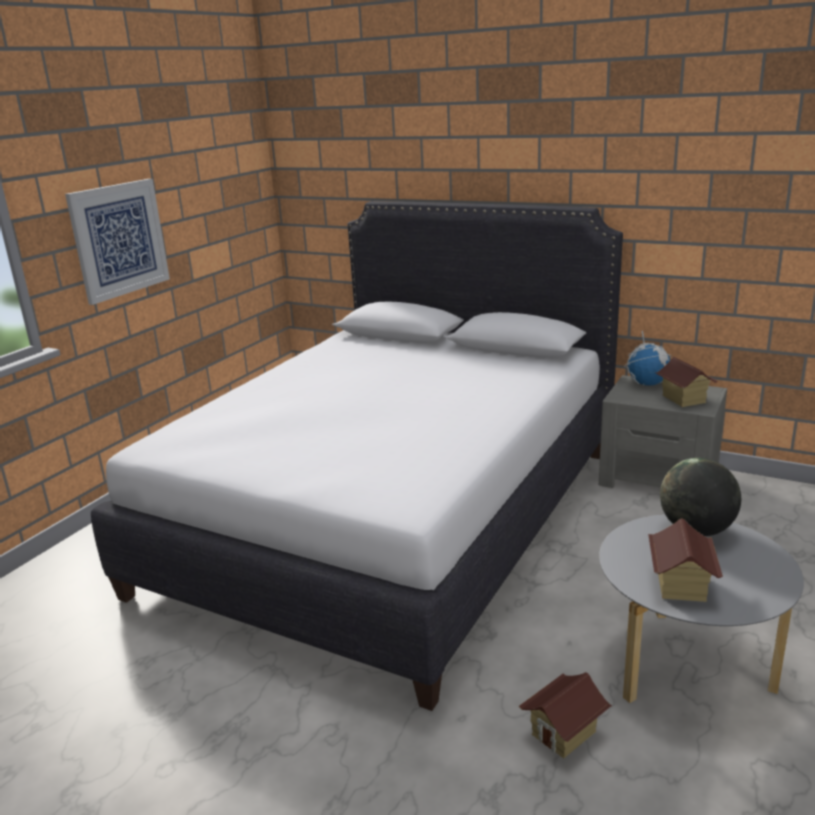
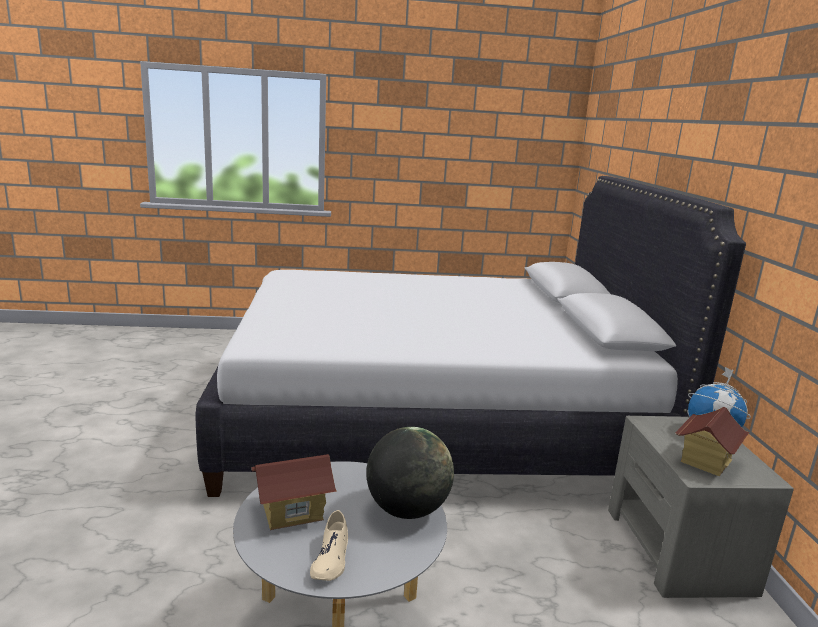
camera: 55 degrees right, 5 degrees down
picture [65,179,170,305] -> none
toy house [519,672,612,758] -> none
none -> beige shoe [310,510,348,581]

